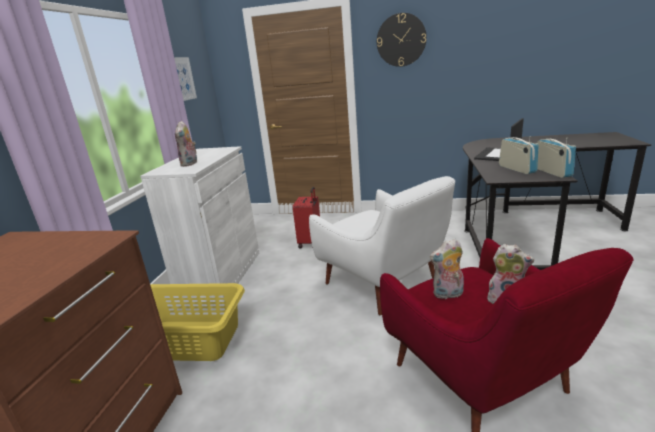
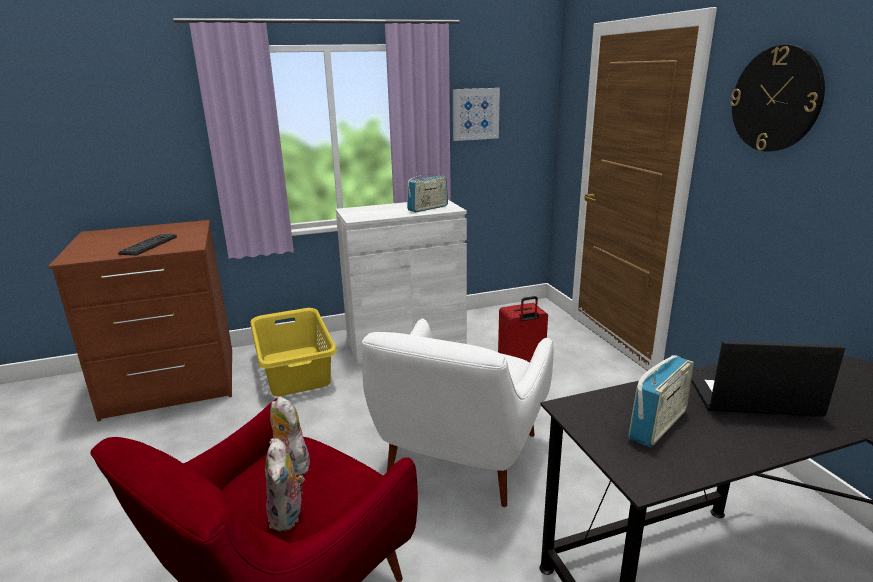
camera: 60 degrees right, 0 degrees up
plush toy [175,121,197,167] -> none
radio [537,138,576,178] -> radio moved to [407,173,448,212]
none -> keyboard [118,234,177,256]

